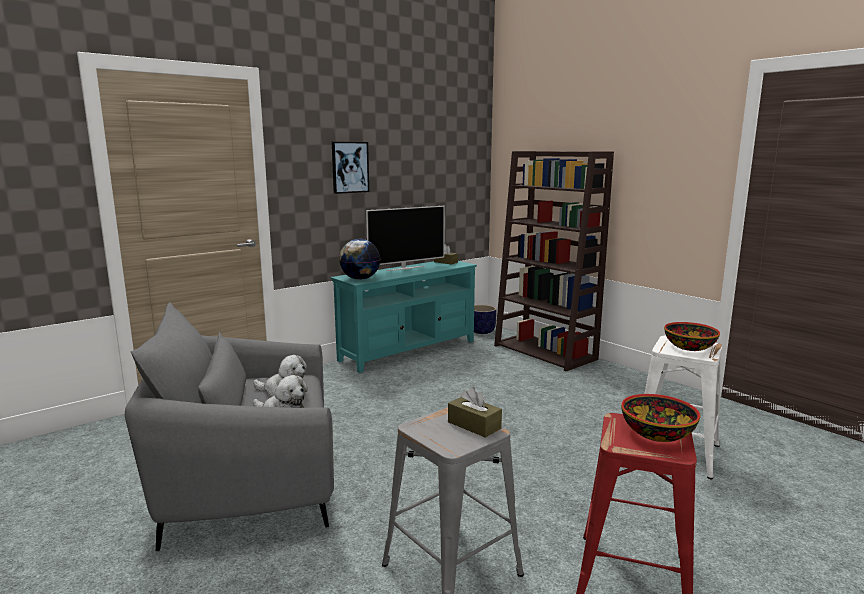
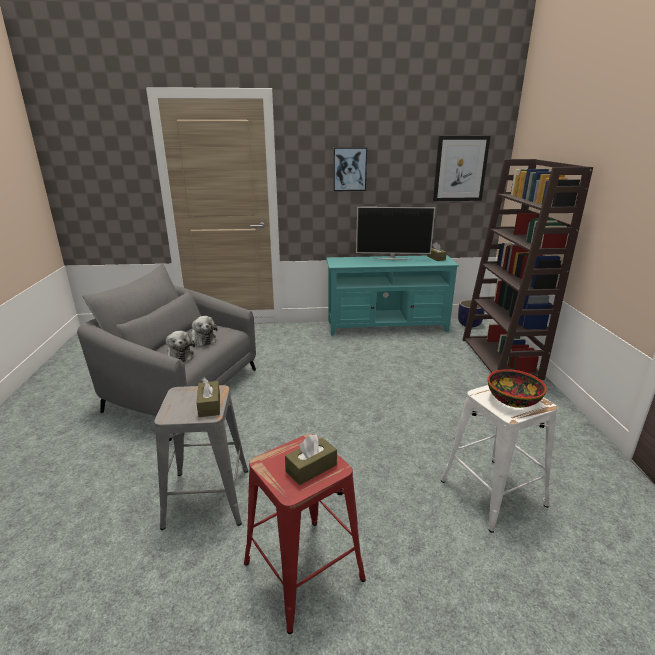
camera: 35 degrees right, 10 degrees up
globe [339,239,380,280] -> none
bowl [621,394,700,442] -> brown tissue box [285,435,337,485]
none -> picture [433,136,490,201]

